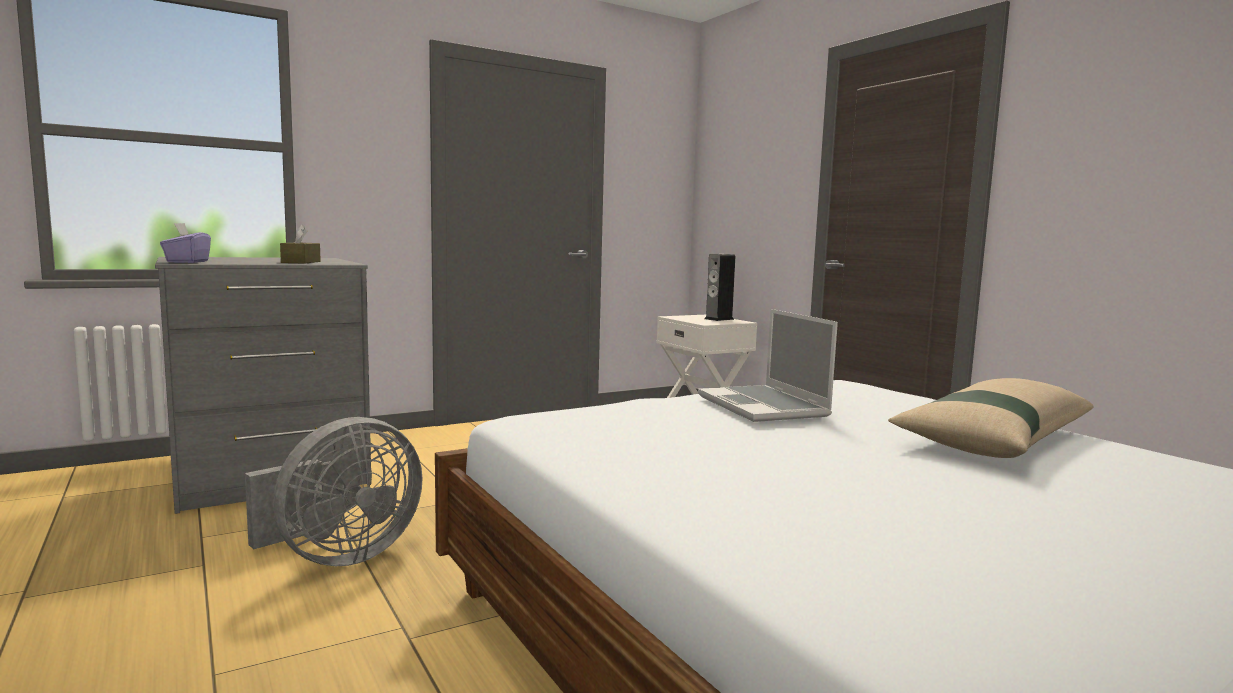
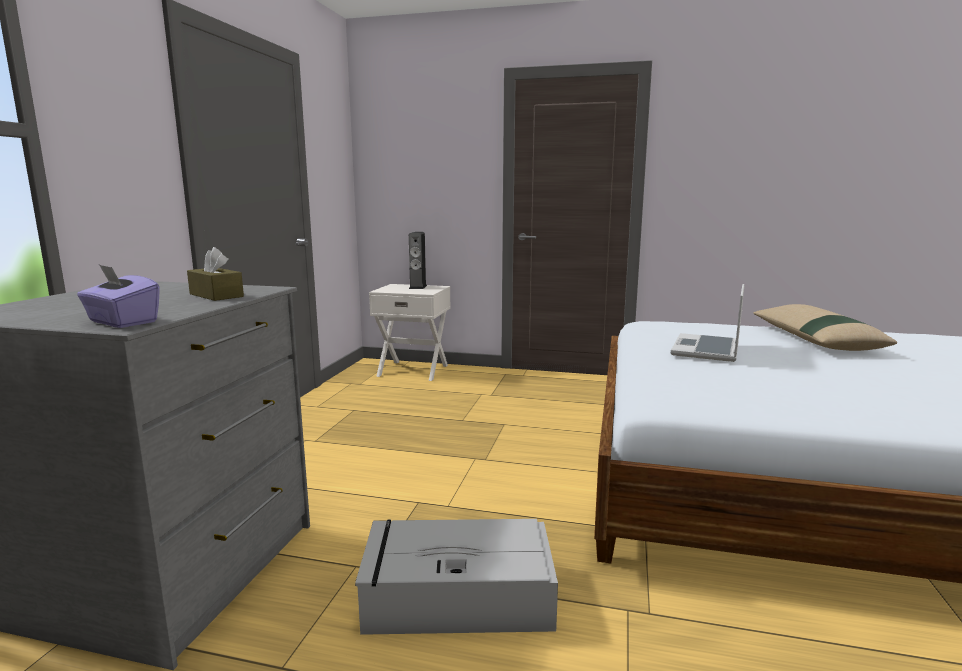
camera: 45 degrees left, 5 degrees up
grey fan [245,417,423,566] -> grey storage box [355,519,558,635]
laptop [698,309,838,422] -> laptop turned 90 degrees clockwise [671,284,744,362]

